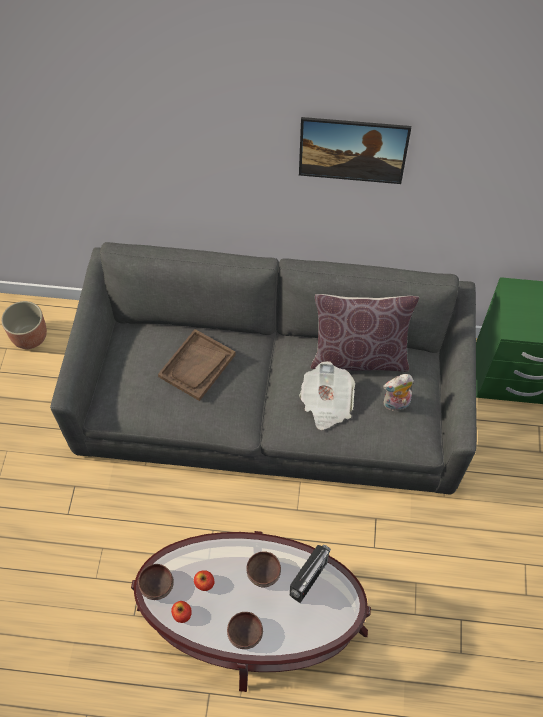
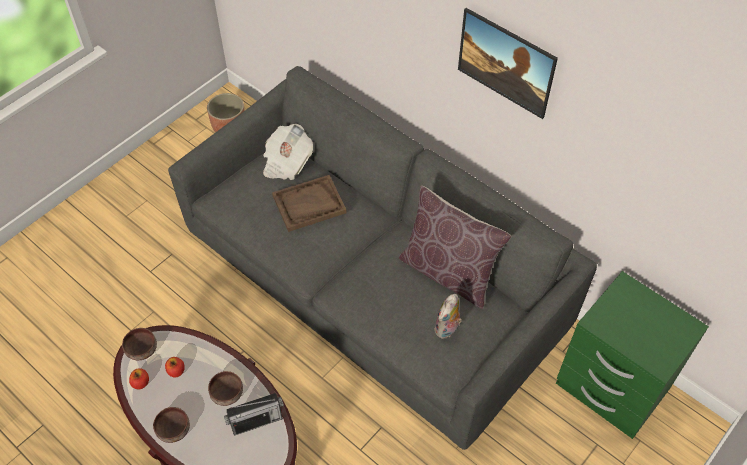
camera: 35 degrees right, 5 degrees down
newspaper [299,361,355,430] -> newspaper moved to [263,124,313,180]
plush toy [383,374,414,411] -> plush toy turned 75 degrees counterclockwise [434,294,462,339]

